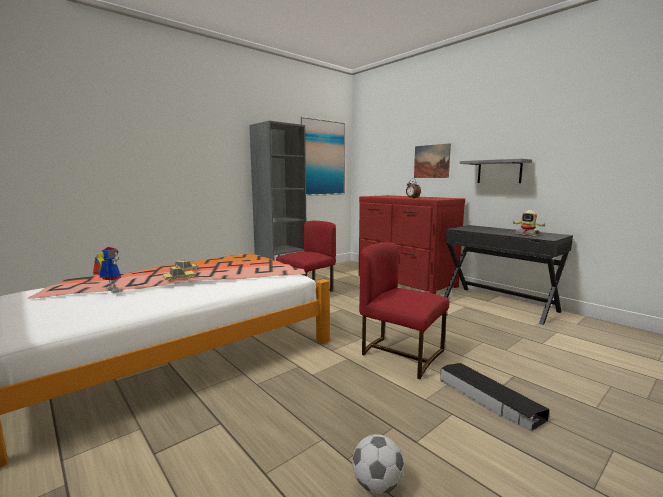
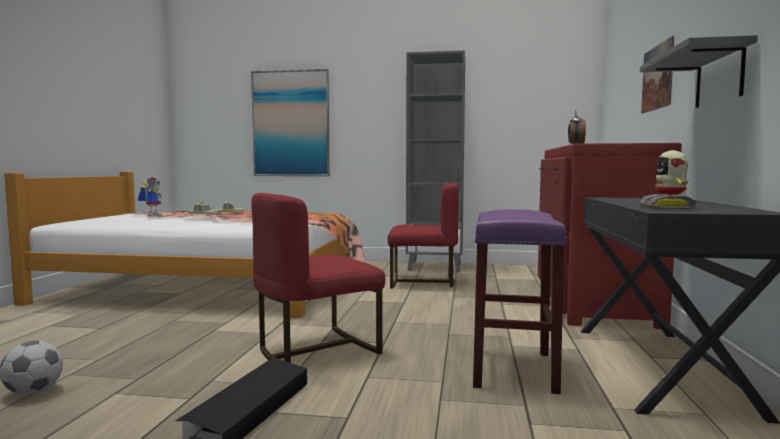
camera: 50 degrees right, 5 degrees down
picture [301,117,345,196] -> picture moved to [251,69,330,176]
red chair [359,242,449,379] -> red chair turned 120 degrees counterclockwise [251,193,385,363]
none -> purple stool [473,209,567,394]

